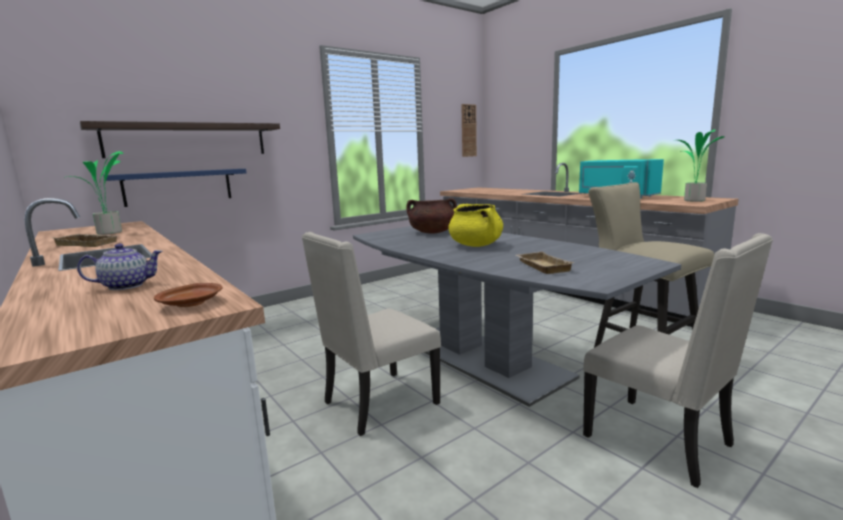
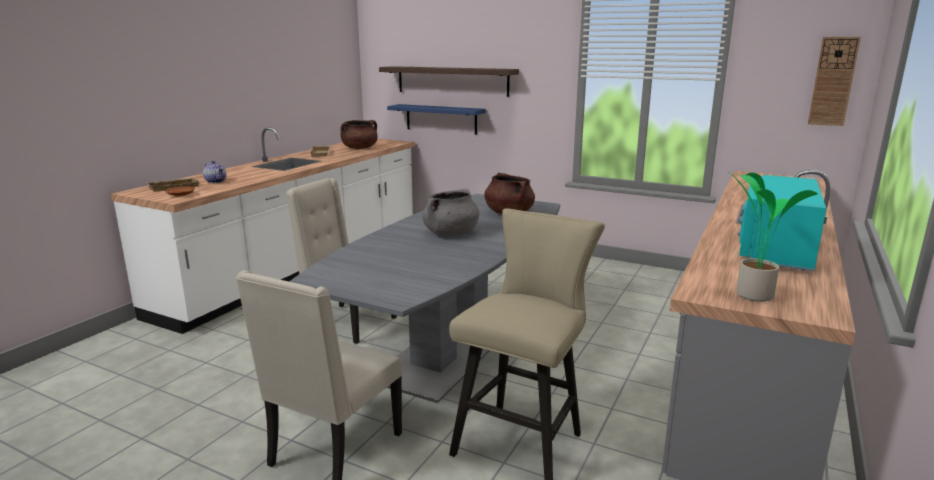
camera: 65 degrees right, 5 degrees up
potted plant [64,151,123,235] -> brown cooking pot [340,120,378,149]
yellow cooking pot [448,204,503,247] -> grey cooking pot [423,189,479,236]
beige tray [515,252,574,274] -> beige tray moved to [145,178,199,192]

